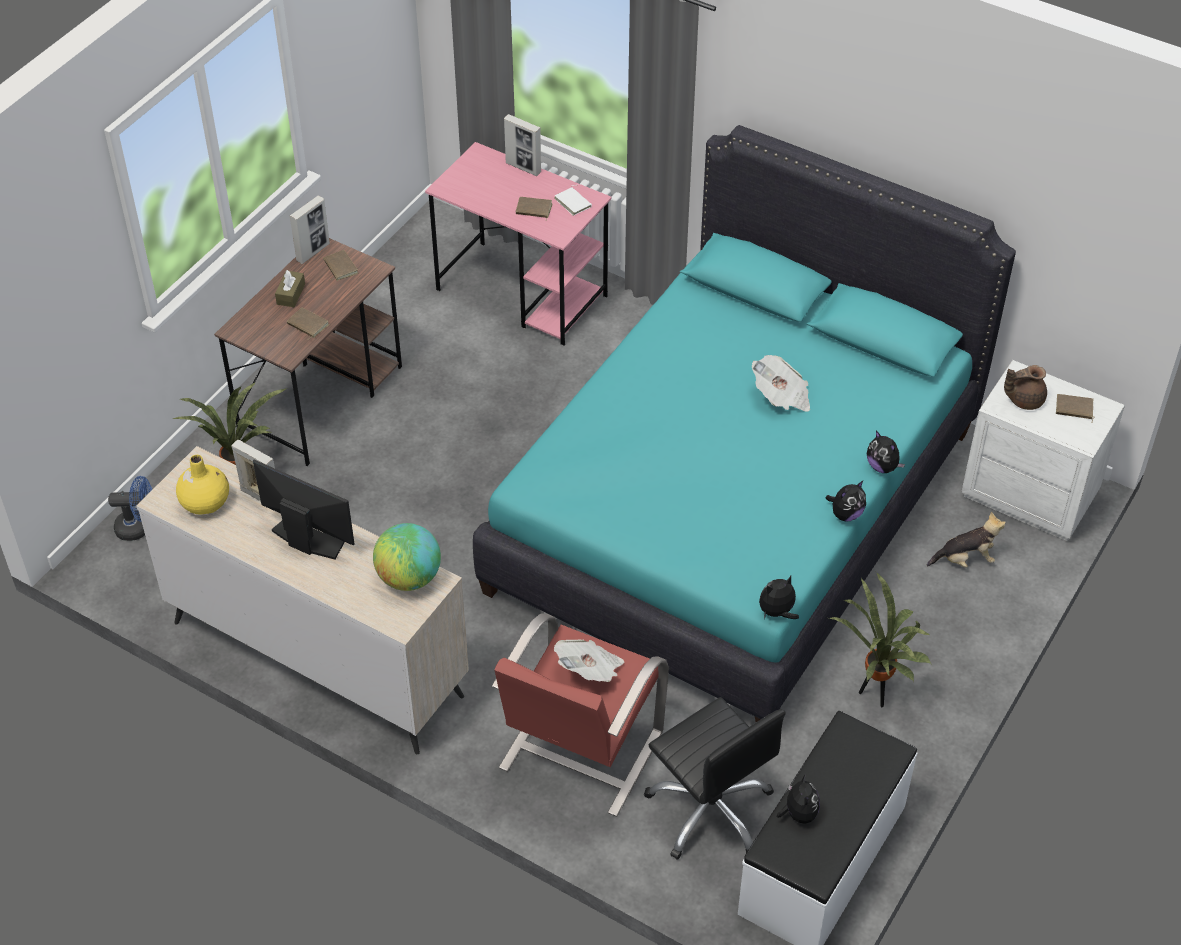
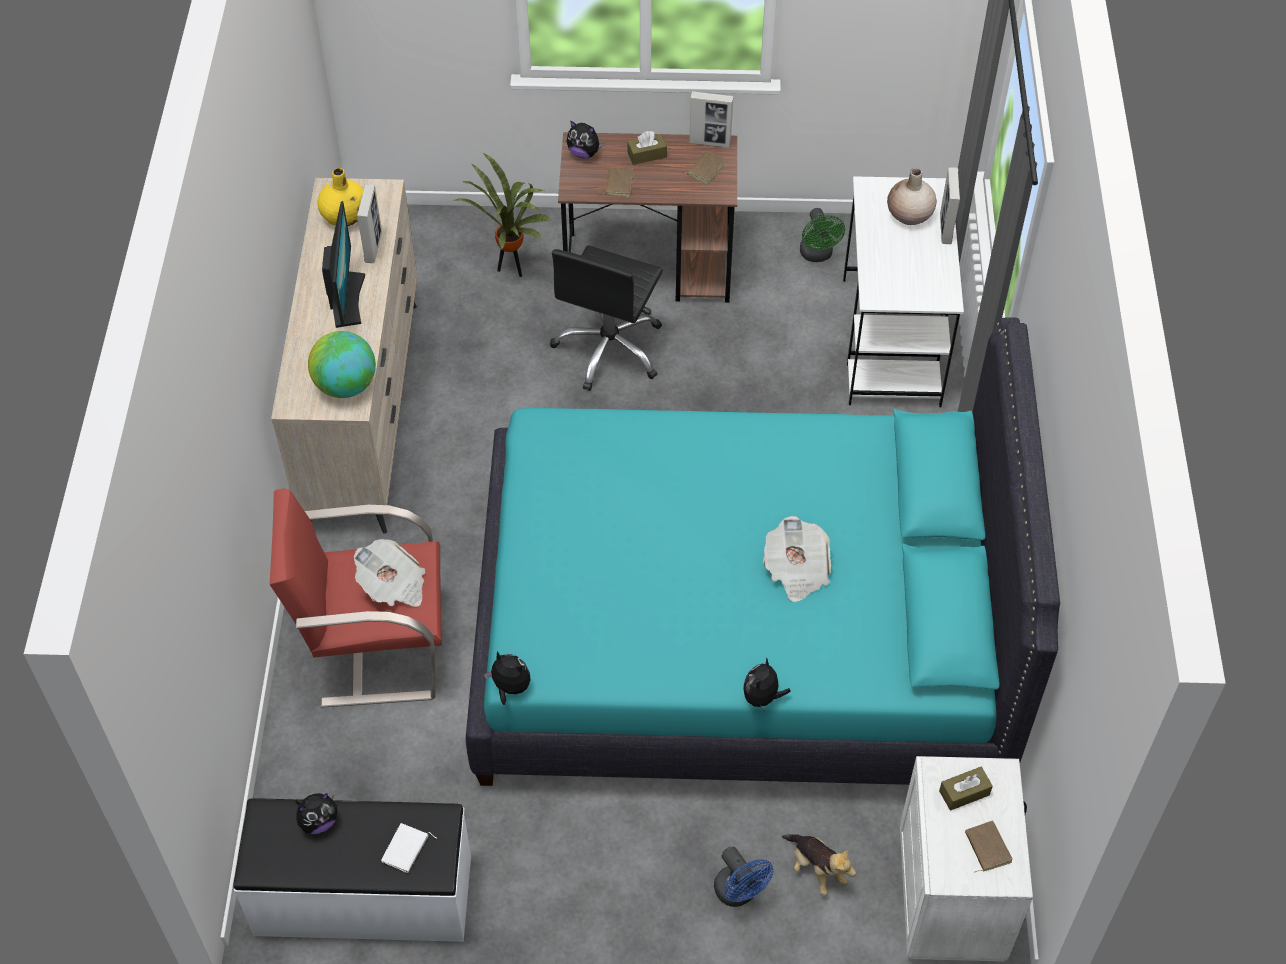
camera: 60 degrees right, 5 degrees up
blue fan [108,476,152,541] -> blue fan moved to [714,847,774,907]
pink desk [425,142,612,346] -> white desk [843,176,964,407]
brown book [516,197,553,220] -> none
white book [555,185,592,216] -> white book moved to [381,823,437,873]
black office chair [644,697,786,860] -> black office chair moved to [550,245,663,391]
plush toy [826,481,866,522] -> plush toy moved to [566,120,605,159]
potted plant [829,572,931,707] -> none
brown teapot [1004,365,1047,410] -> brown tissue box [939,767,993,811]
none -> green fan [800,208,845,262]
none -> beige vase [887,168,937,225]

